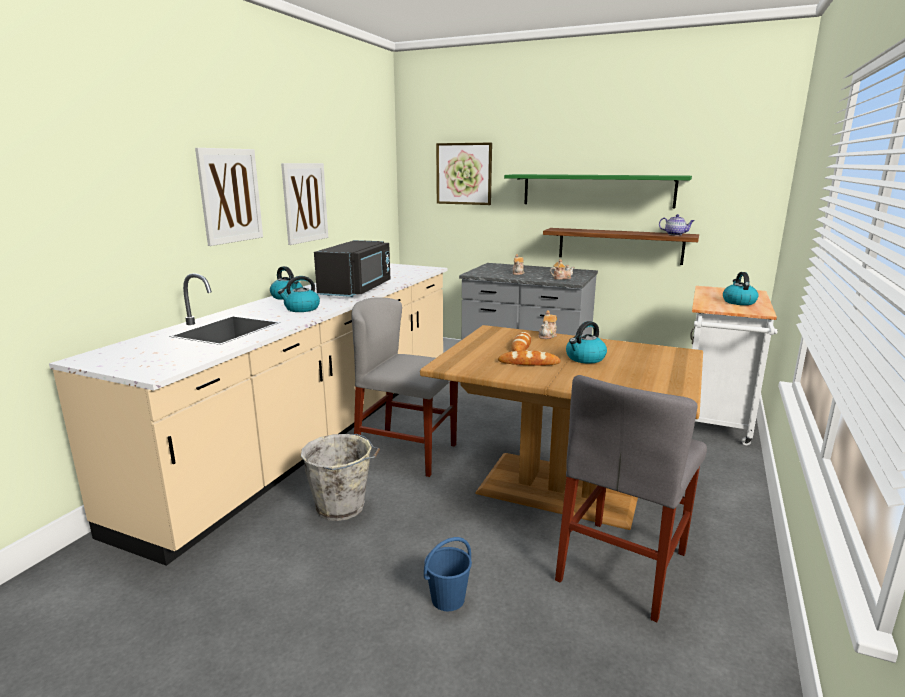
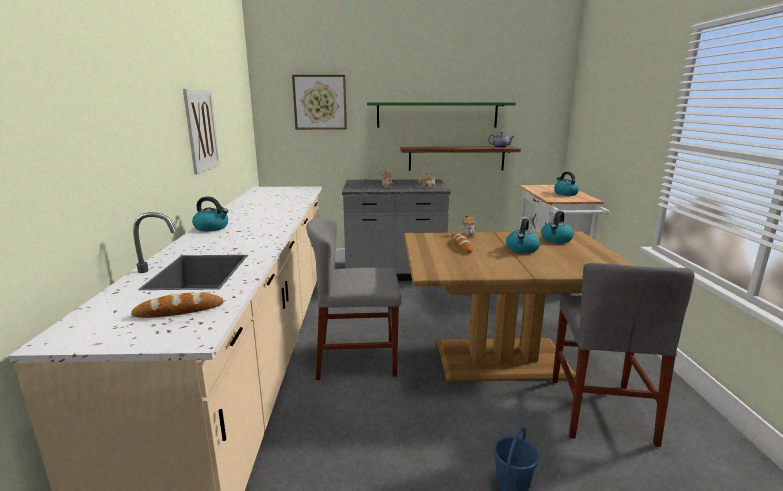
camera: 25 degrees left, 0 degrees up
picture [195,148,263,246] -> none
kettle [278,276,320,312] -> kettle moved to [541,211,574,243]
grey bucket [301,434,380,521] -> none
black microwave [314,240,390,297] -> none
bread [498,350,561,366] -> bread moved to [131,292,224,318]

